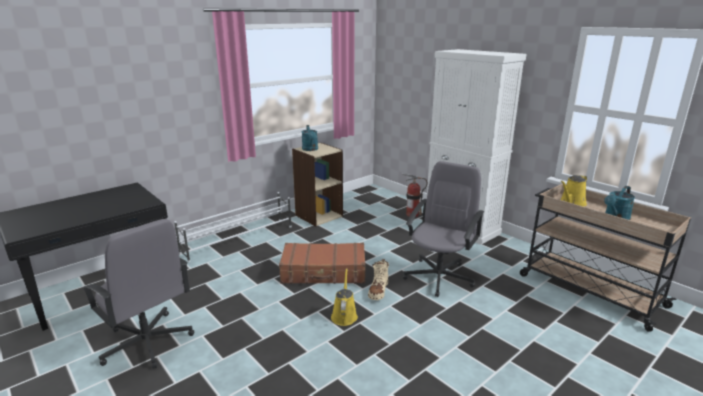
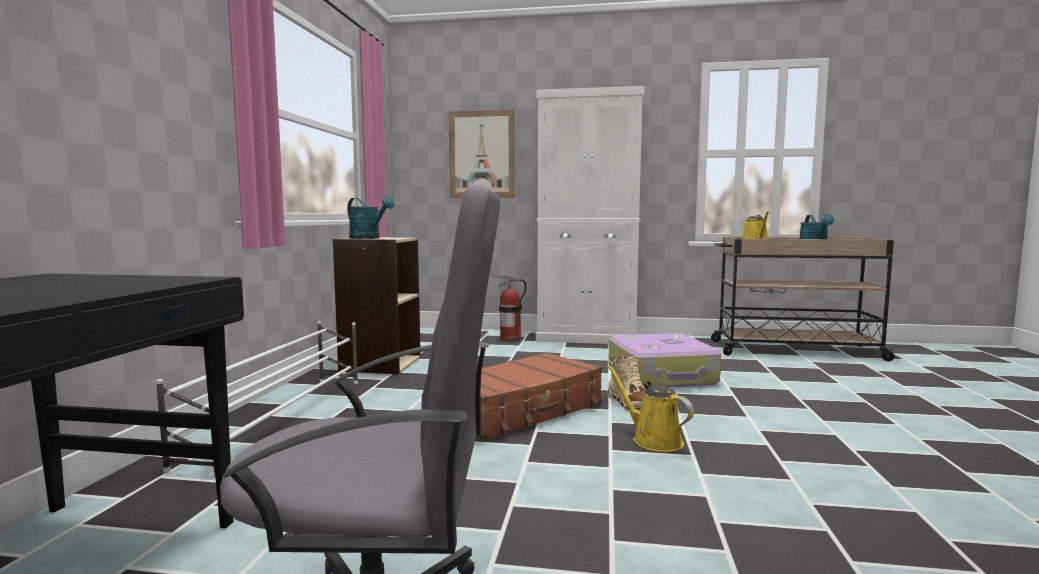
camera: 40 degrees left, 15 degrees down
grey office chair [403,161,484,297] -> suitcase [608,333,721,387]
none -> picture [449,110,515,198]

